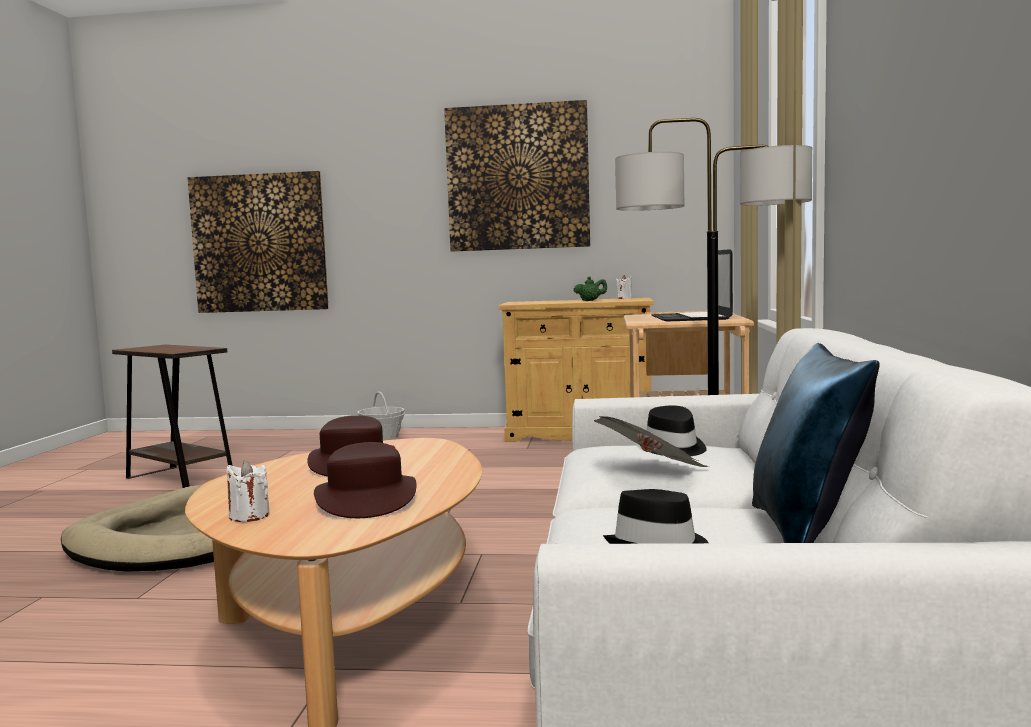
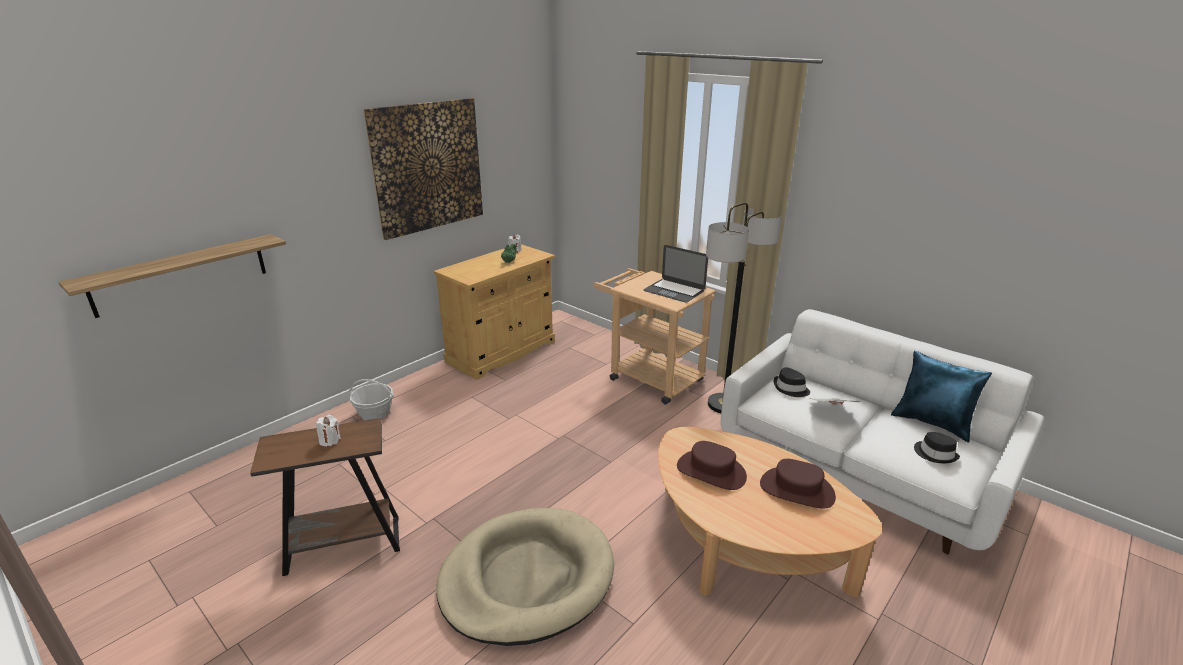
camera: 55 degrees left, 20 degrees up
picture [188,171,329,313] -> shelf [59,234,286,318]
white candle [226,460,270,522] -> white candle moved to [316,415,341,446]

